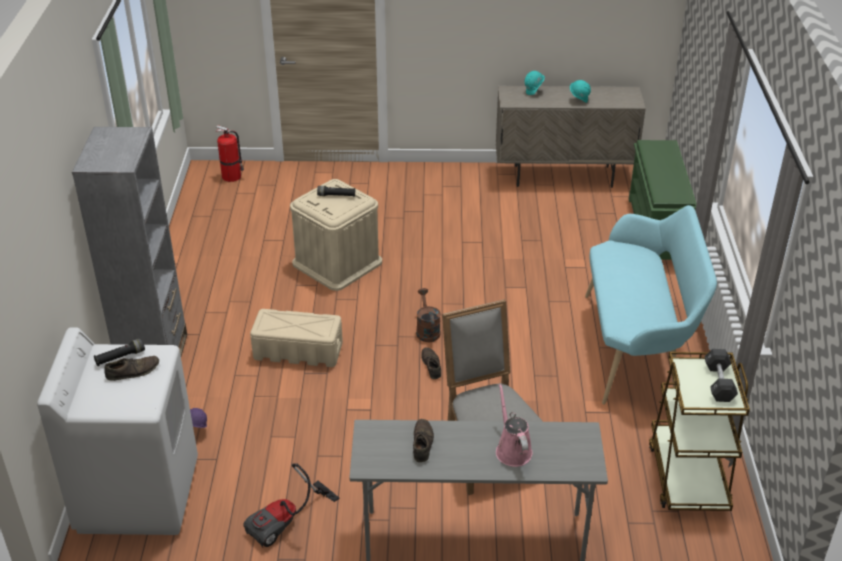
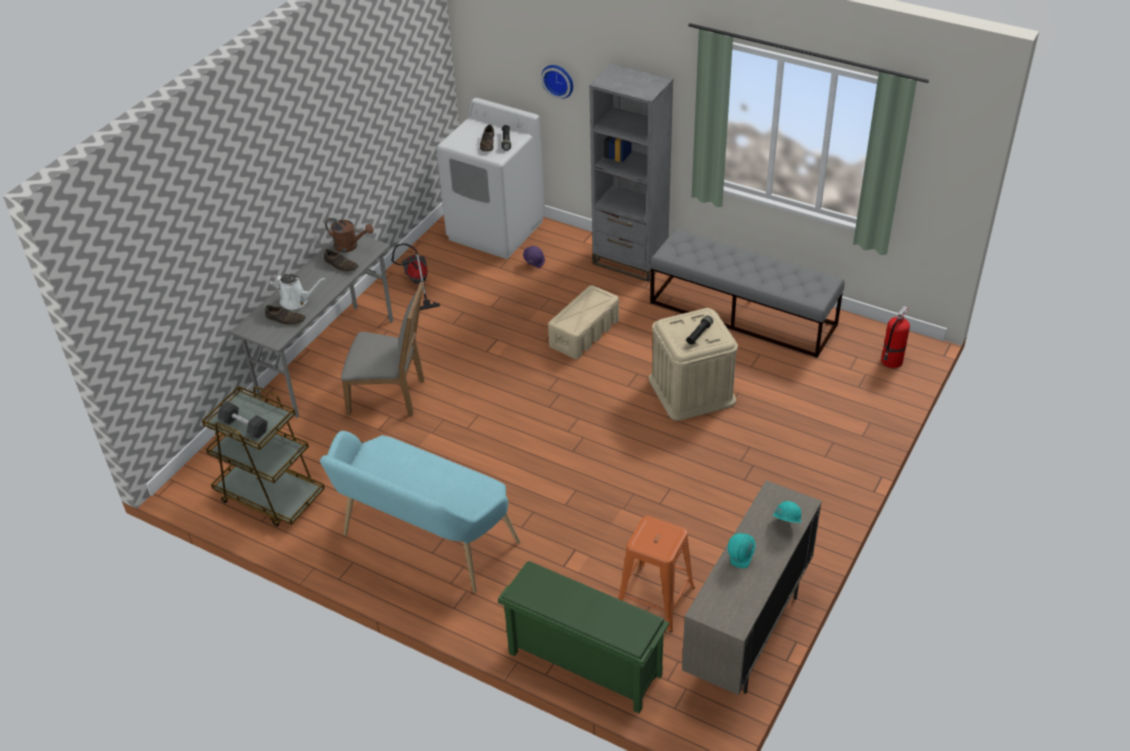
camera: 120 degrees right, 5 degrees up
brown watering can [416,288,441,342] -> brown watering can moved to [325,218,374,253]
brown shoe [421,347,441,379] -> brown shoe moved to [265,305,306,326]
pink watering can [496,383,533,467] -> white watering can [269,273,326,310]
none -> wall clock [541,65,573,99]
none -> orange stool [618,516,695,632]
none -> grey bench [650,229,845,358]

